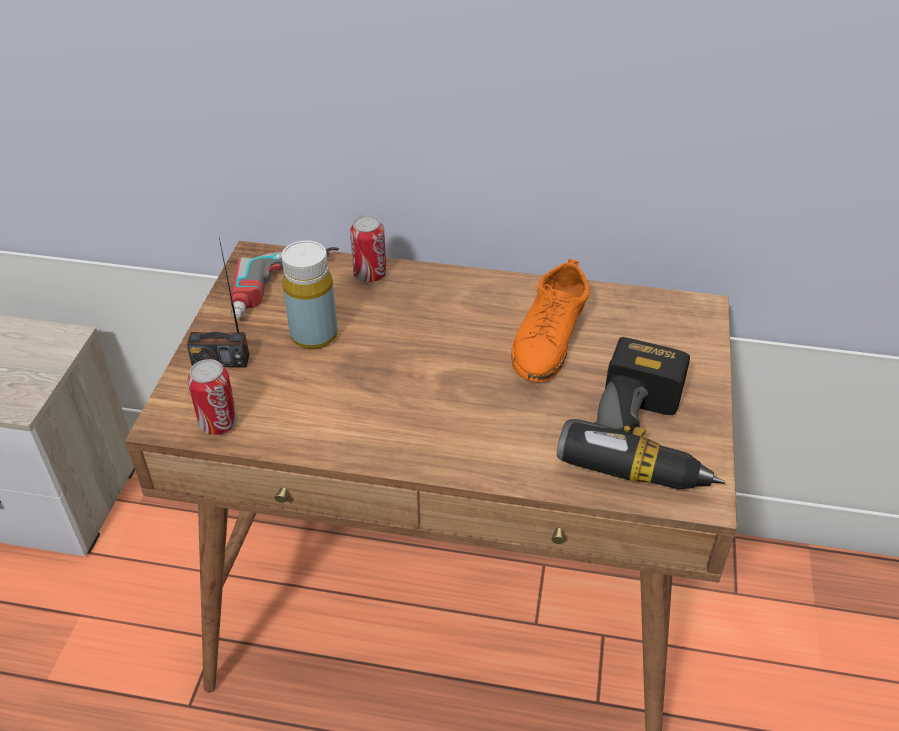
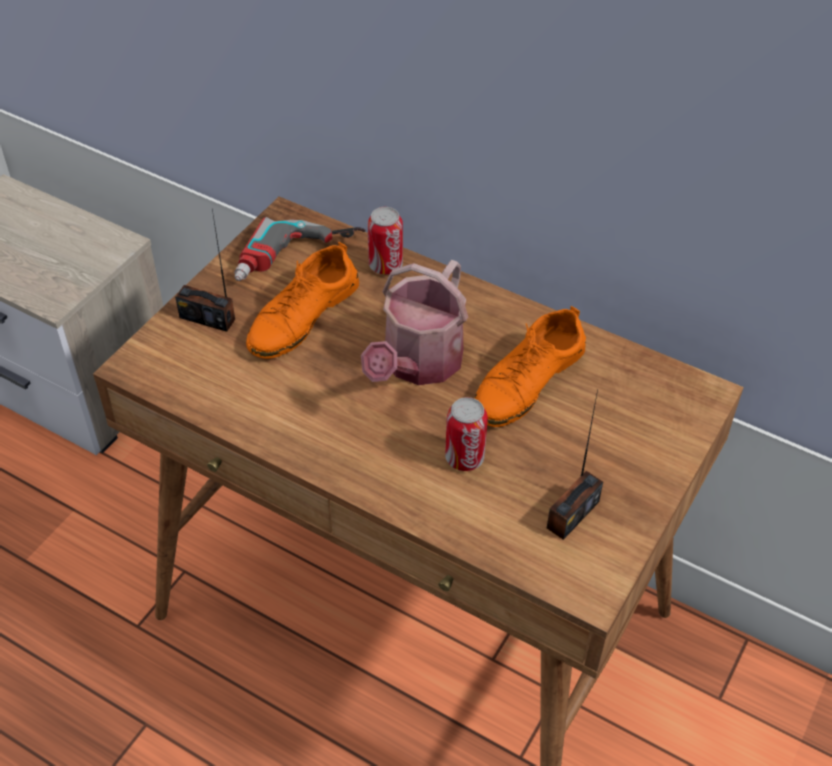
camera: 20 degrees right, 5 degrees up
can [187,359,238,435] -> can moved to [445,397,488,471]
yellow bottle [281,240,338,349] -> orange shoe [246,242,359,359]
power drill [557,337,725,489] -> radio [547,389,603,540]
none -> watering can [361,260,468,385]

